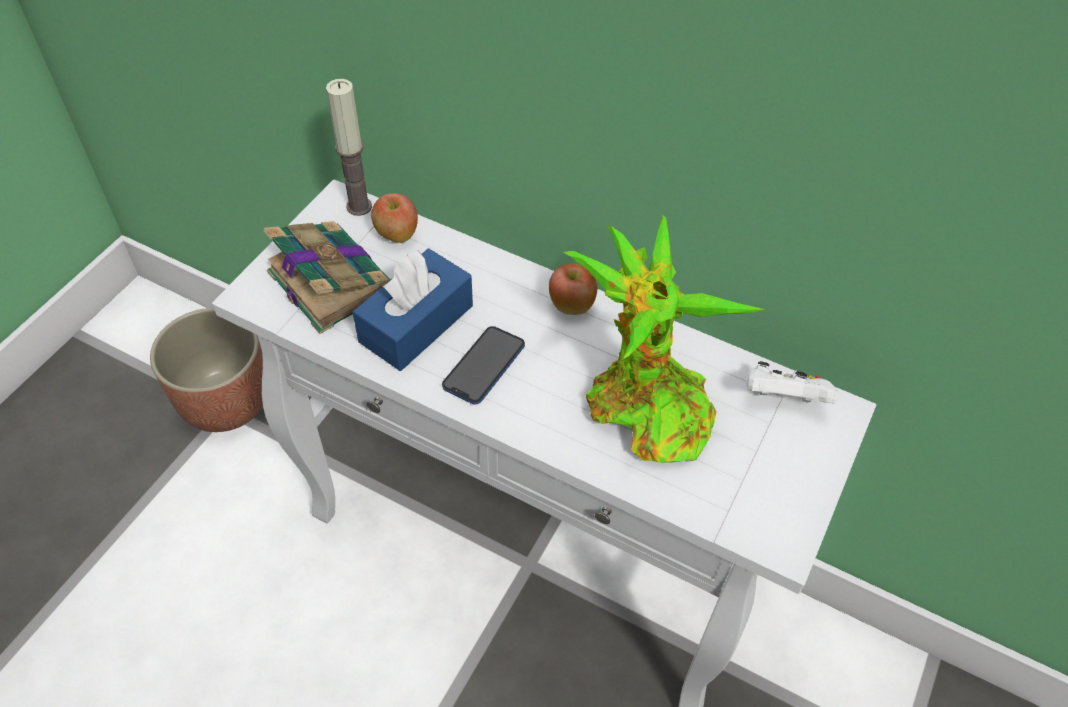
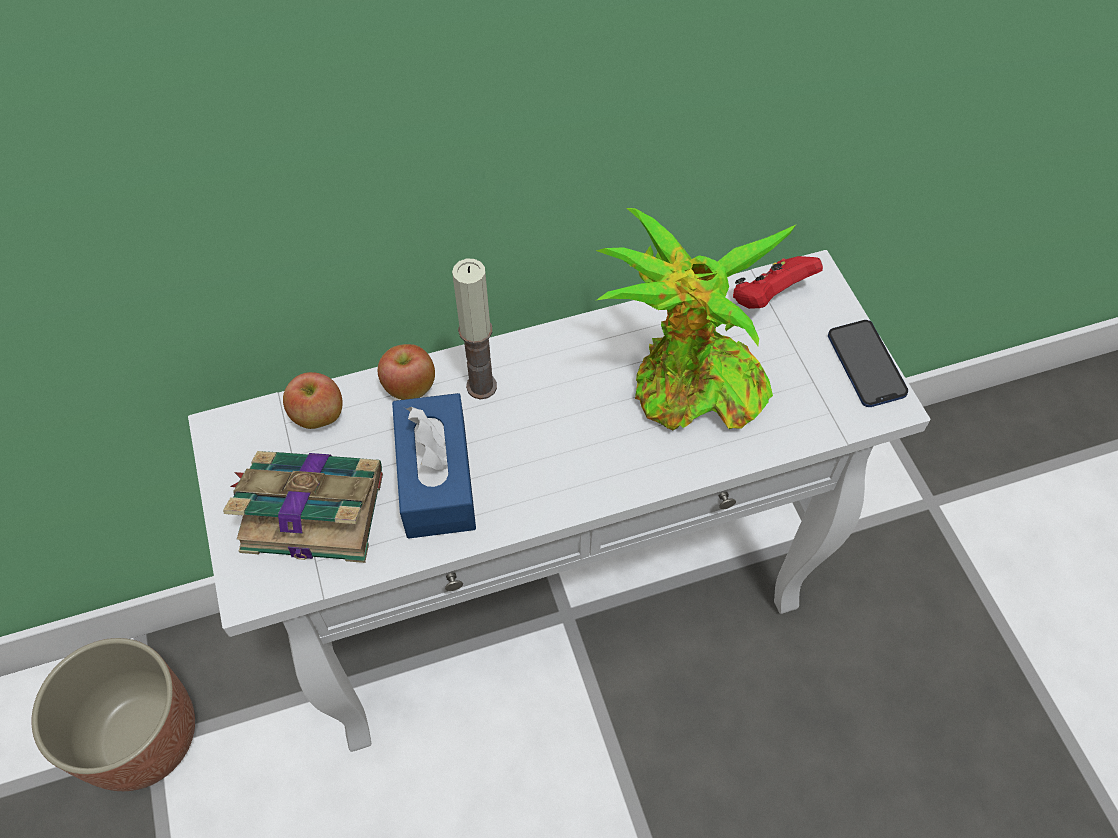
camera: 45 degrees left, 5 degrees up
candle [326,79,372,216] -> candle moved to [452,258,497,399]
phone [442,326,525,404] -> phone moved to [828,320,908,407]
apple [549,264,597,315] -> apple moved to [378,344,435,400]
white game controller [746,361,838,404] -> red game controller [733,256,823,309]

